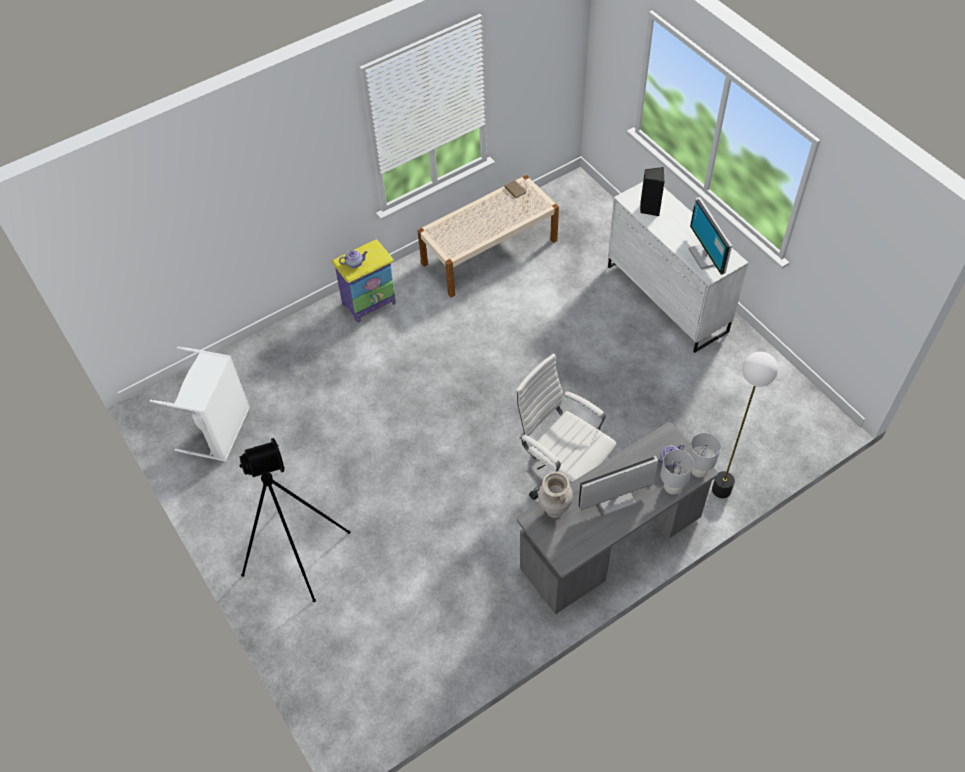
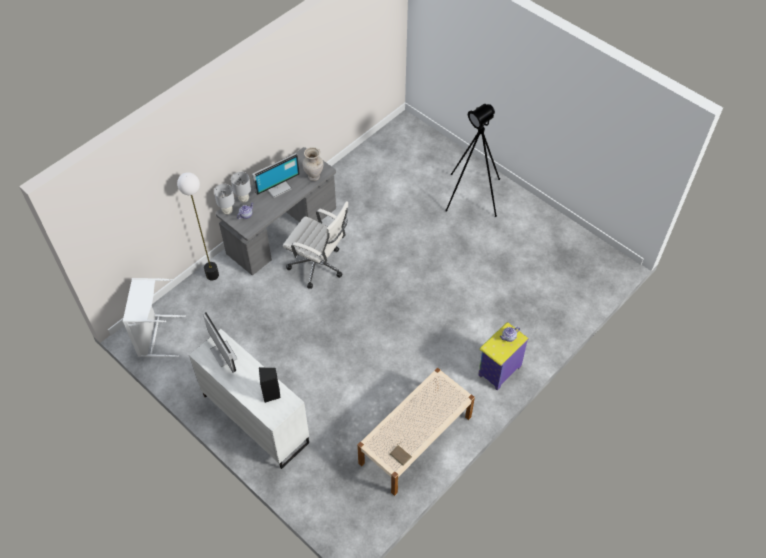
camera: 165 degrees right, 0 degrees up
white laundry basket [150,346,250,462] -> white laundry basket moved to [123,278,186,357]

